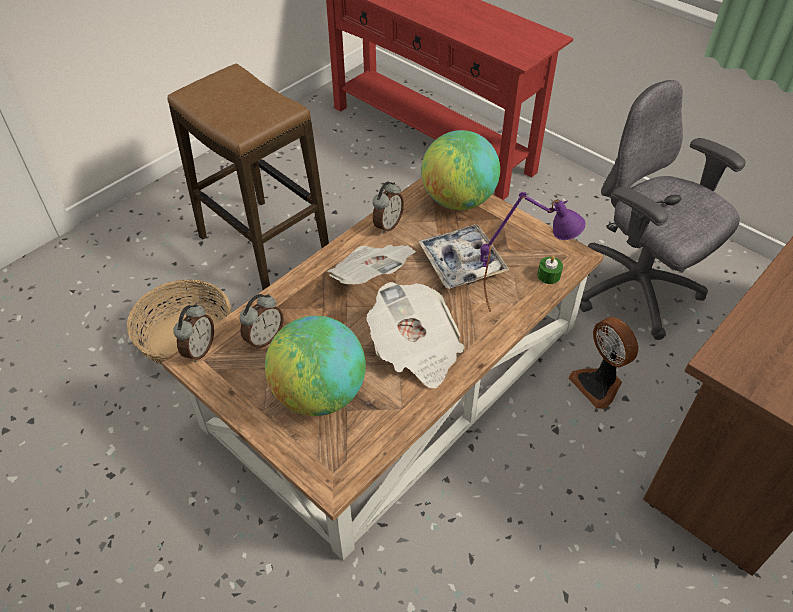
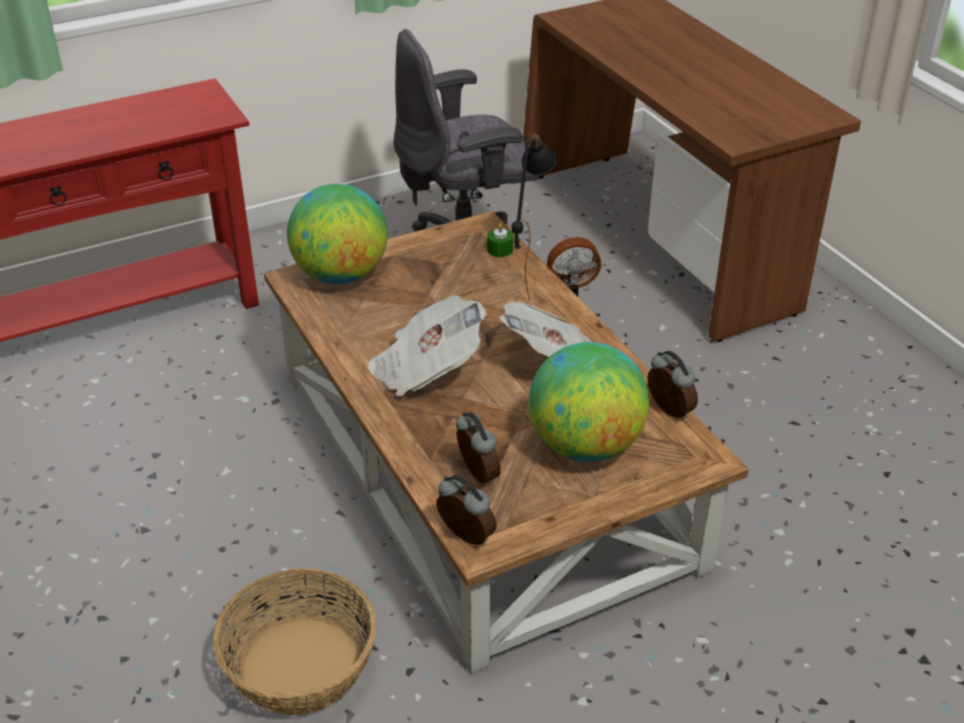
camera: 70 degrees left, 10 degrees down
stool [168,64,329,290] -> none
alarm clock [373,182,404,234] -> alarm clock moved to [647,351,698,420]
tray [418,224,509,289] -> none
purple table lamp [480,192,586,312] -> black table lamp [512,131,556,300]

